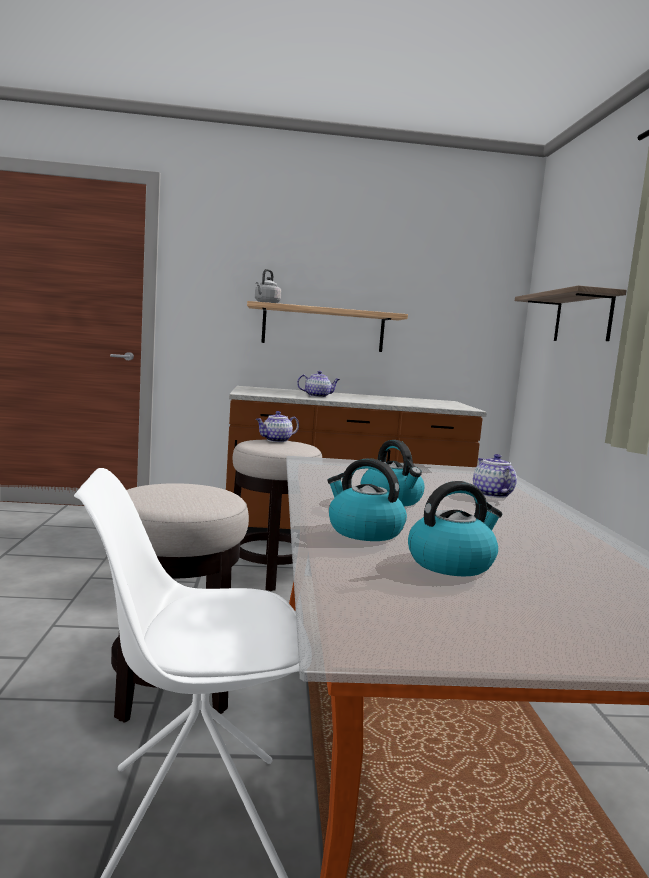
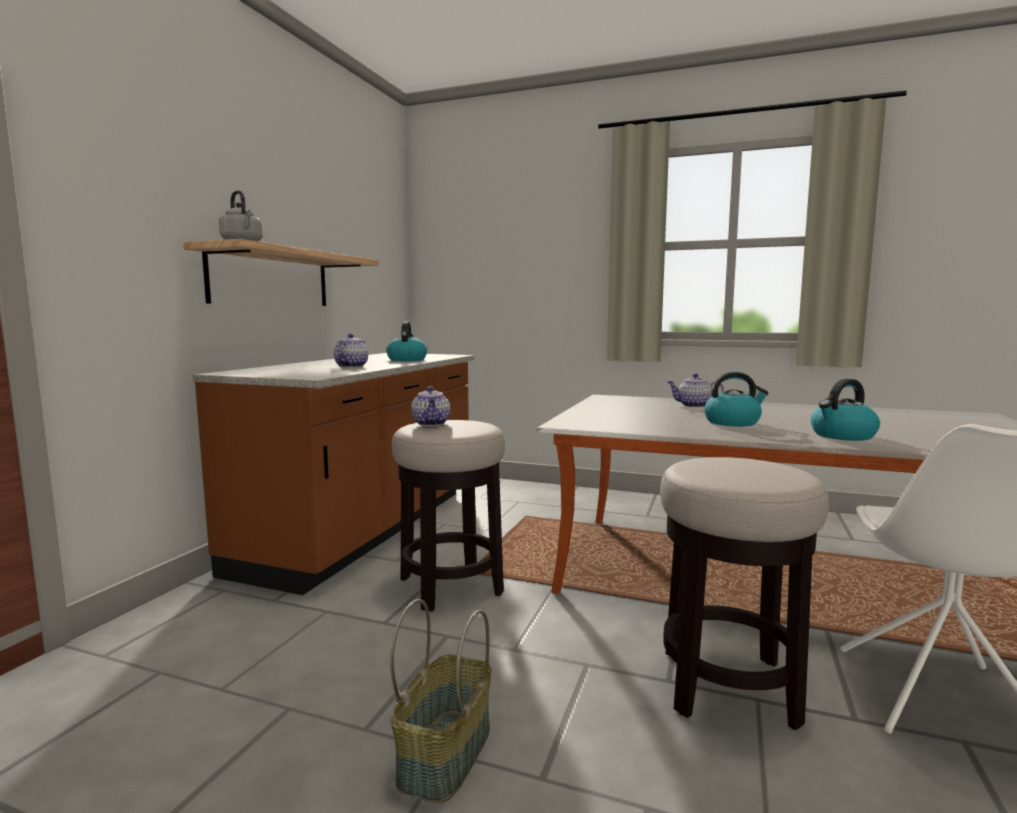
camera: 65 degrees left, 0 degrees up
kettle [408,481,502,576] -> kettle moved to [386,321,427,361]
shelf [515,285,627,341] -> none
none -> basket [390,599,492,803]

